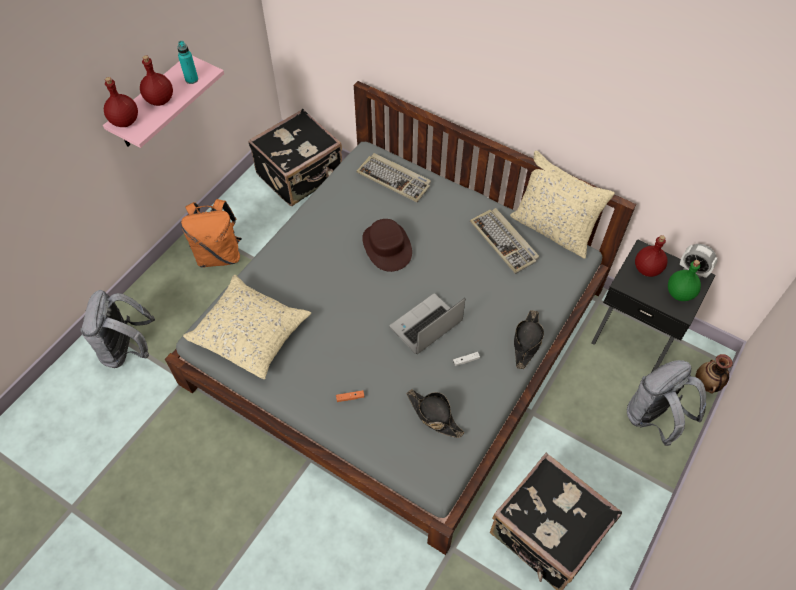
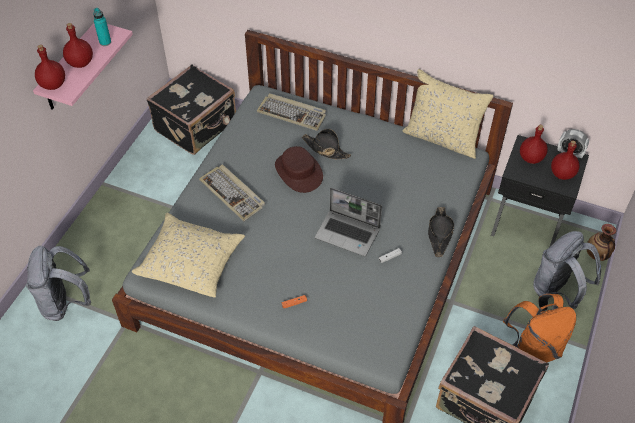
camera: 10 degrees left, 5 degrees down
orange backpack [181,199,242,268] -> orange backpack moved to [503,294,576,362]
laptop [390,293,465,354] -> laptop turned 105 degrees counterclockwise [315,188,382,256]
black hat [406,389,464,438] -> black hat moved to [302,129,351,159]
keyboard [470,208,539,274] -> keyboard moved to [199,164,265,221]
green bottle [668,260,701,301] -> red bottle [551,141,579,180]

